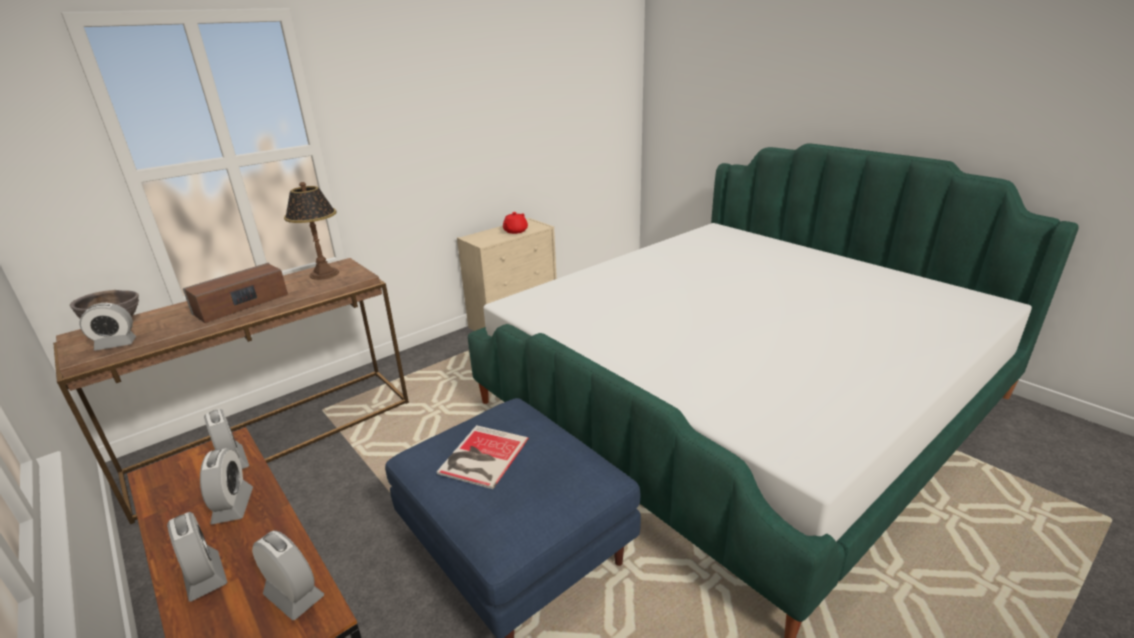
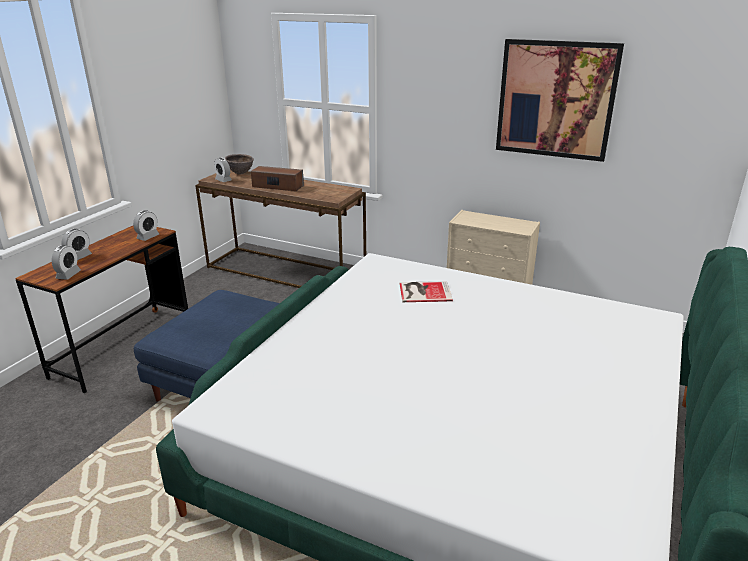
camera: 65 degrees right, 0 degrees up
alarm clock [200,448,253,525] -> none
table lamp [284,182,339,280] -> none
book [437,425,529,489] -> book moved to [399,281,453,302]
red teapot [503,212,528,234] -> none
none -> picture [496,39,624,162]

